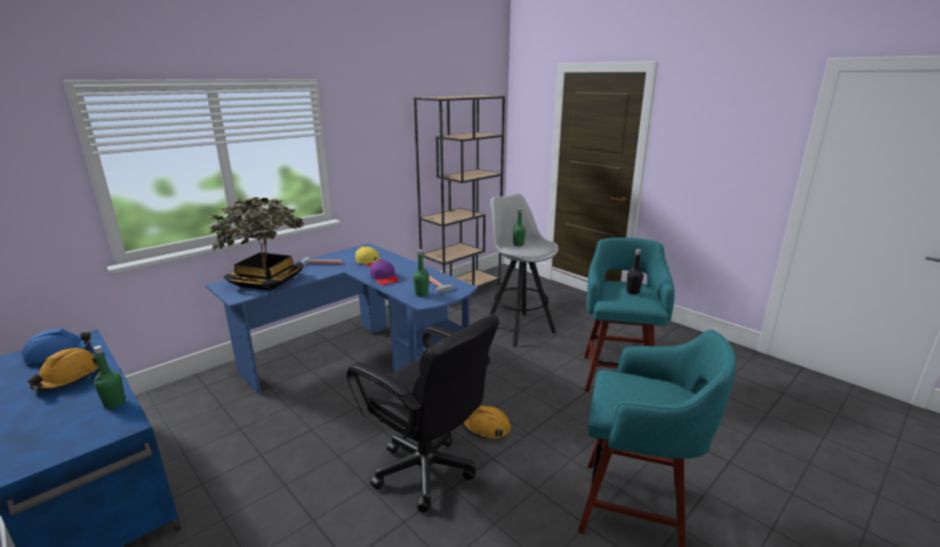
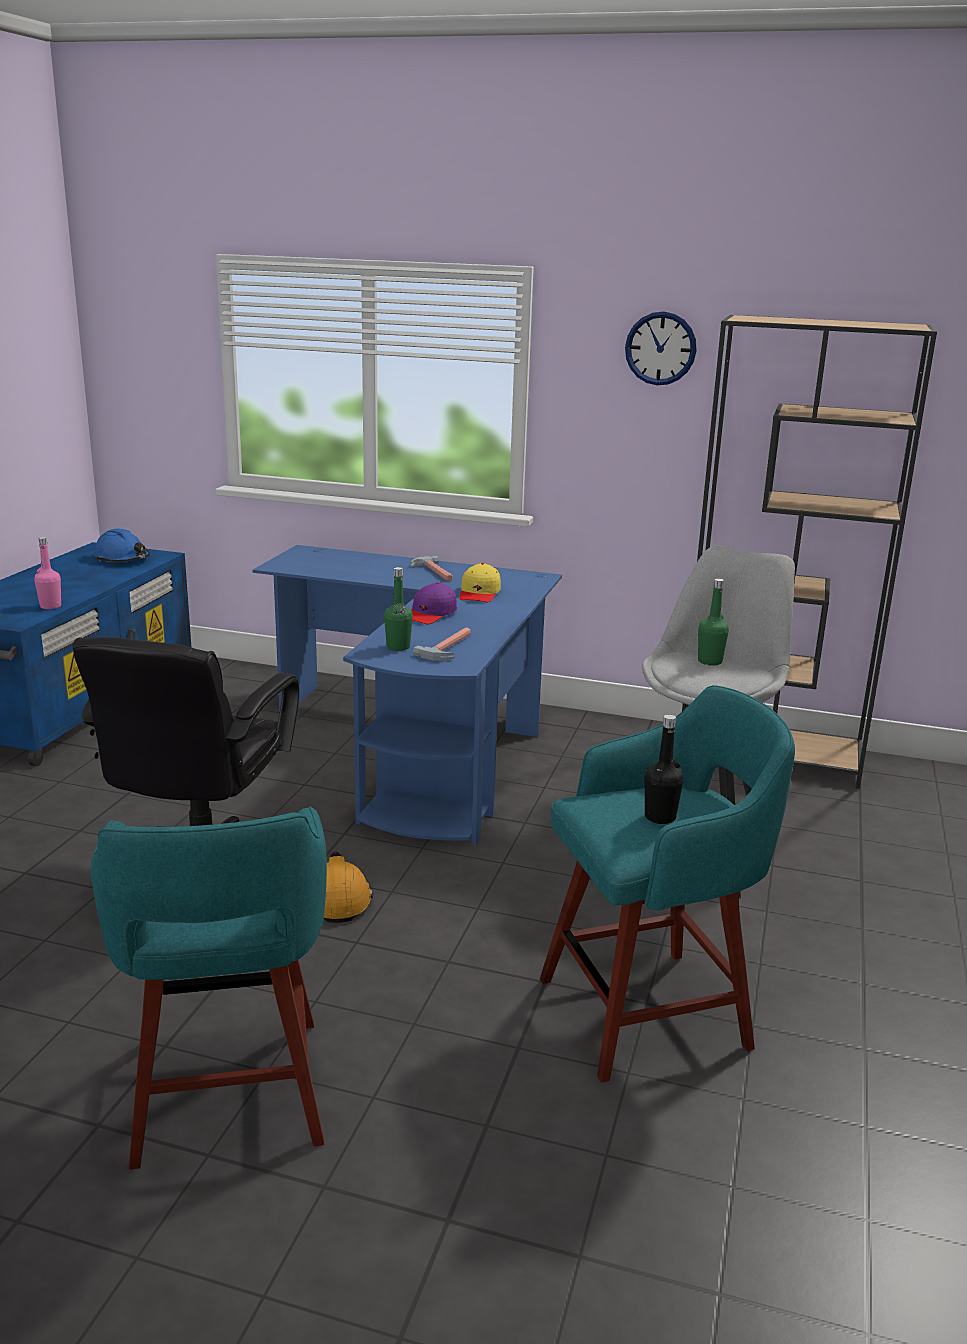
camera: 60 degrees right, 0 degrees up
orange hard hat [28,348,99,391] -> none
green bottle [93,346,126,408] -> pink bottle [34,537,61,609]
potted plant [206,197,305,291] -> none
none -> wall clock [625,311,697,385]

